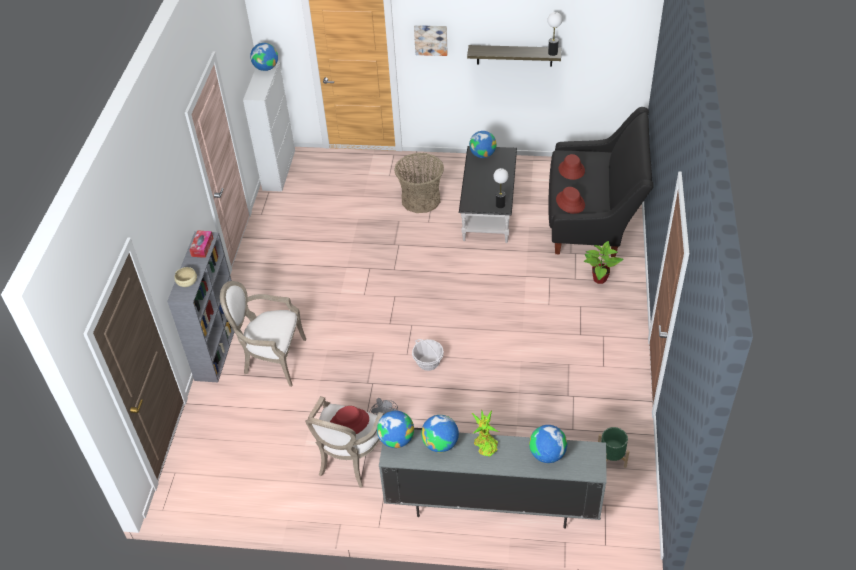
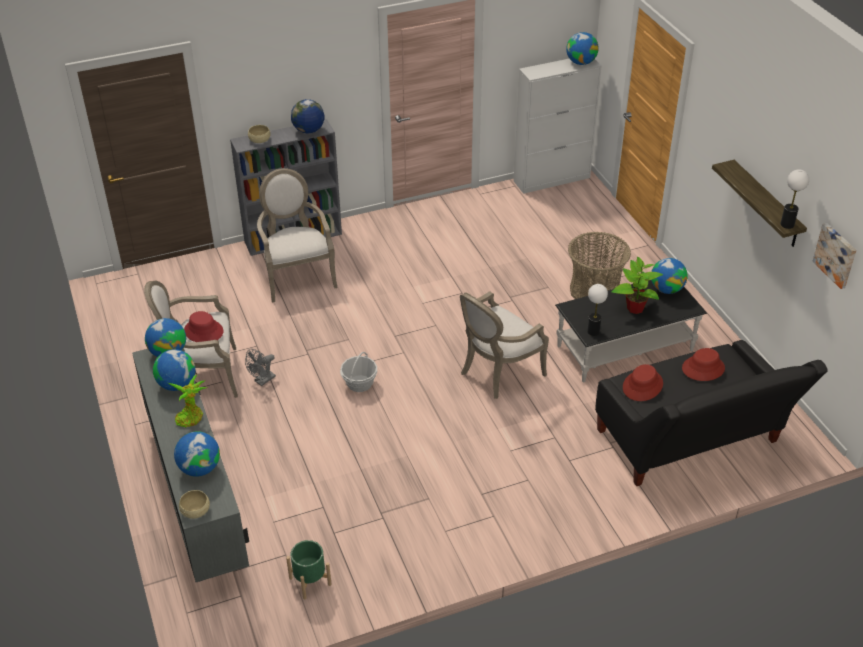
camera: 60 degrees right, 5 degrees down
tissue box [190,230,213,258] -> globe [291,99,325,133]
picture [414,25,448,56] -> picture moved to [812,223,857,289]
potted plant [584,241,624,284] -> potted plant moved to [612,257,663,314]
none -> beige bowl [179,490,210,519]
none -> armchair [460,291,549,399]

